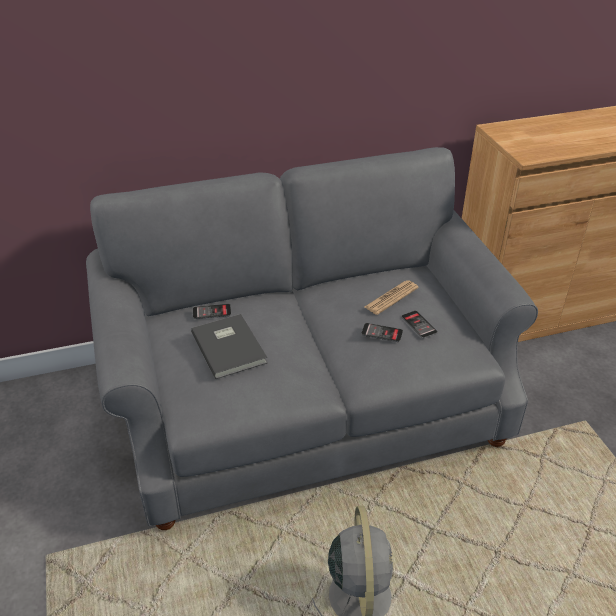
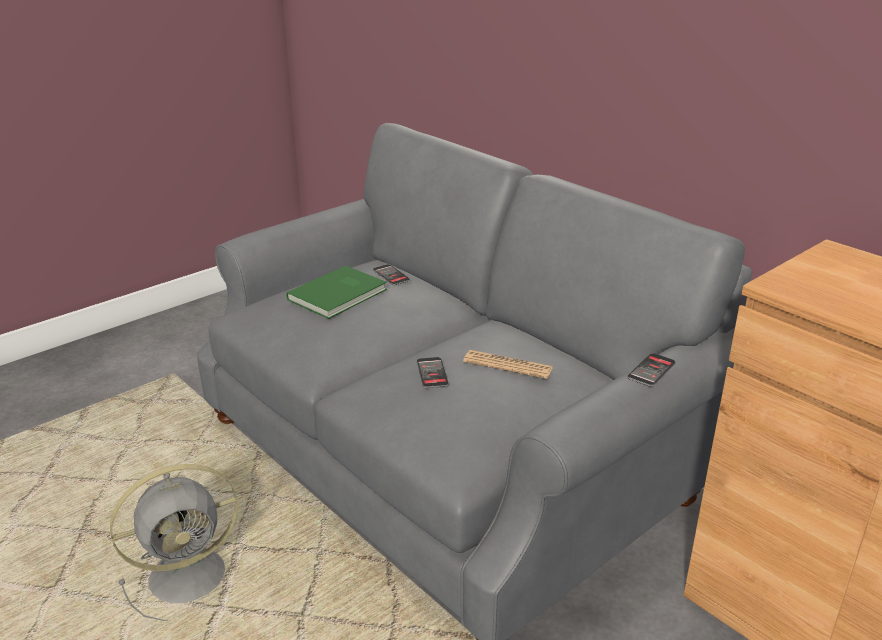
camera: 65 degrees right, 10 degrees down
grey book [191,314,267,379] -> green book [286,266,387,319]
phone [401,311,438,339] -> phone moved to [627,353,676,387]

